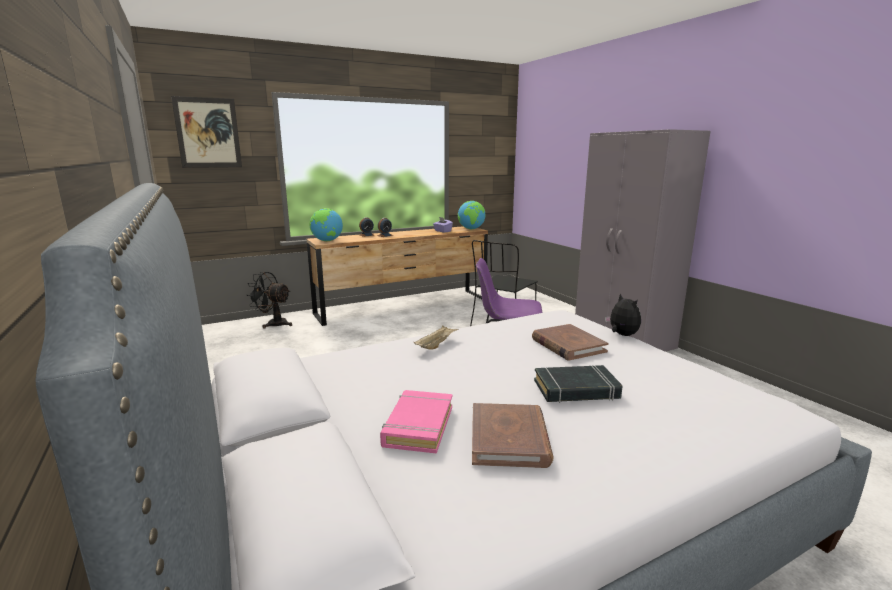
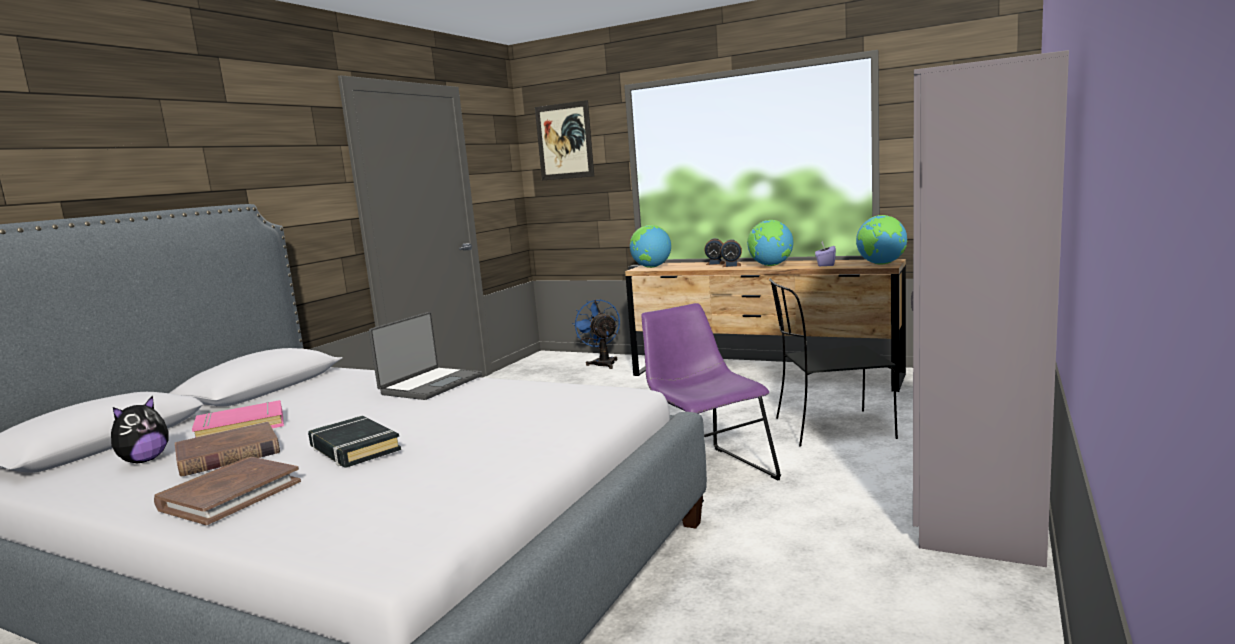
camera: 55 degrees right, 5 degrees down
black fan [246,272,292,328] -> blue fan [572,299,620,369]
beige tray [414,325,458,350] -> laptop [369,312,482,400]
brown book [532,324,609,361] -> brown book moved to [154,457,301,525]
plush toy [605,293,641,336] -> plush toy moved to [111,396,169,463]
none -> globe [747,220,793,266]

